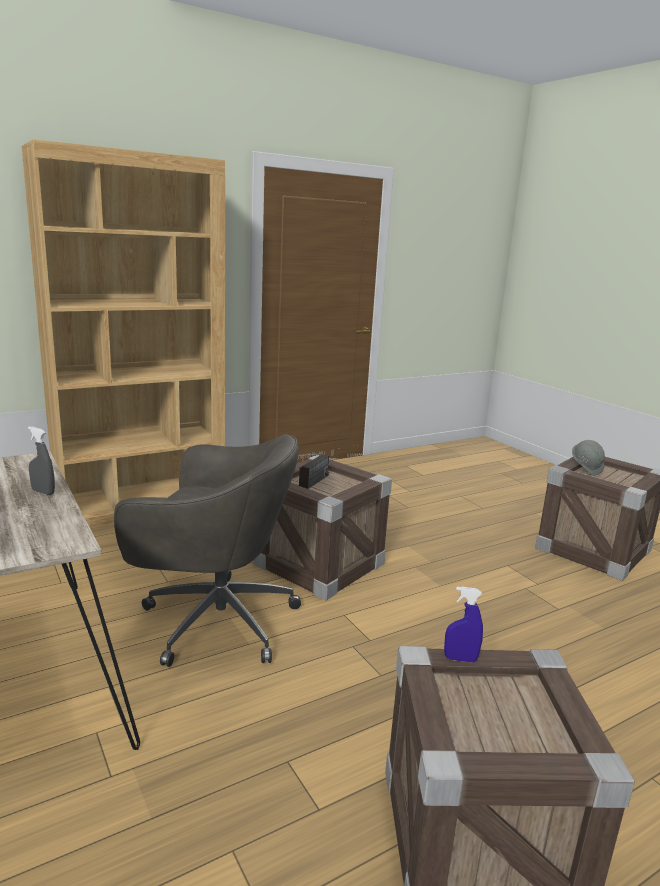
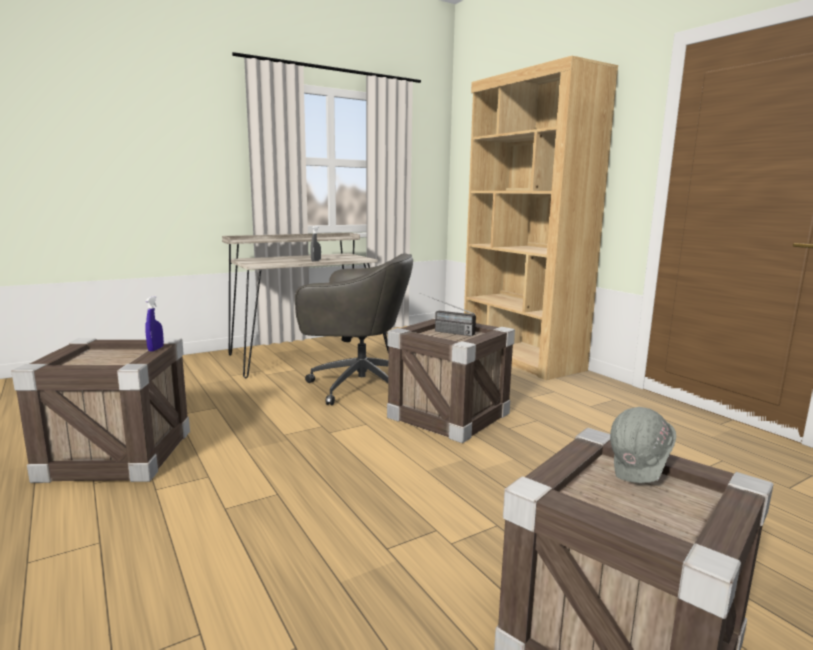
camera: 90 degrees right, 5 degrees down
grey office chair [114,434,301,667] -> grey office chair turned 90 degrees counterclockwise [295,253,413,405]

